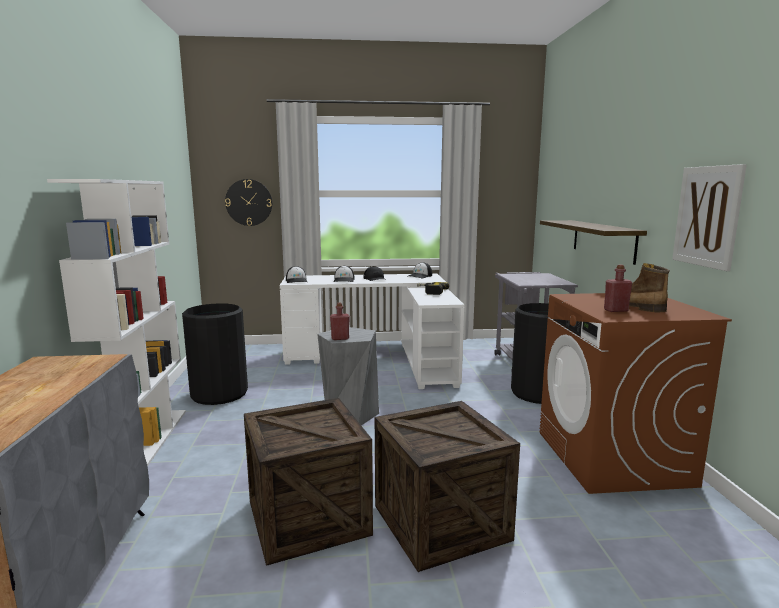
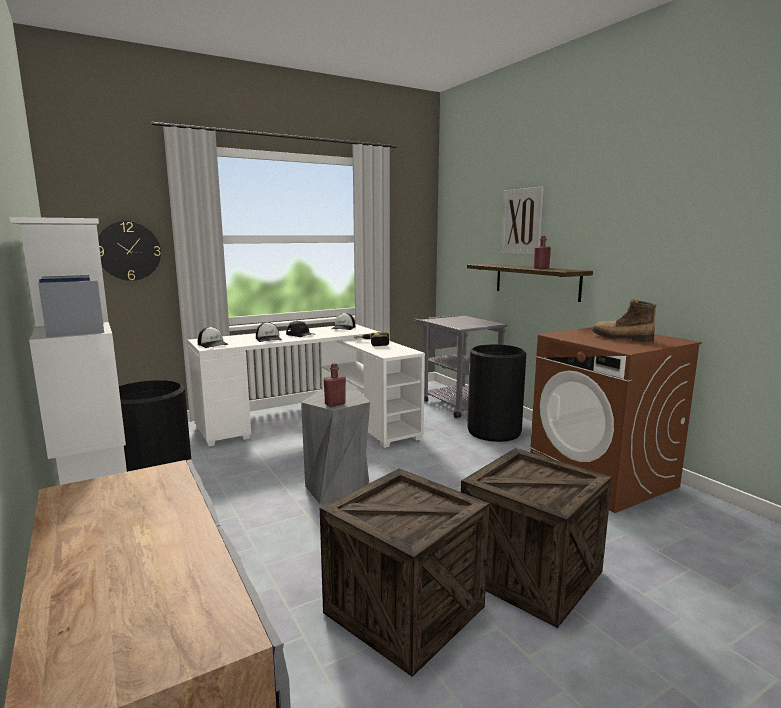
camera: 25 degrees left, 0 degrees up
red bottle [604,265,632,312] -> red bottle moved to [534,236,551,269]
picture [672,164,747,271] -> picture moved to [501,187,544,255]

